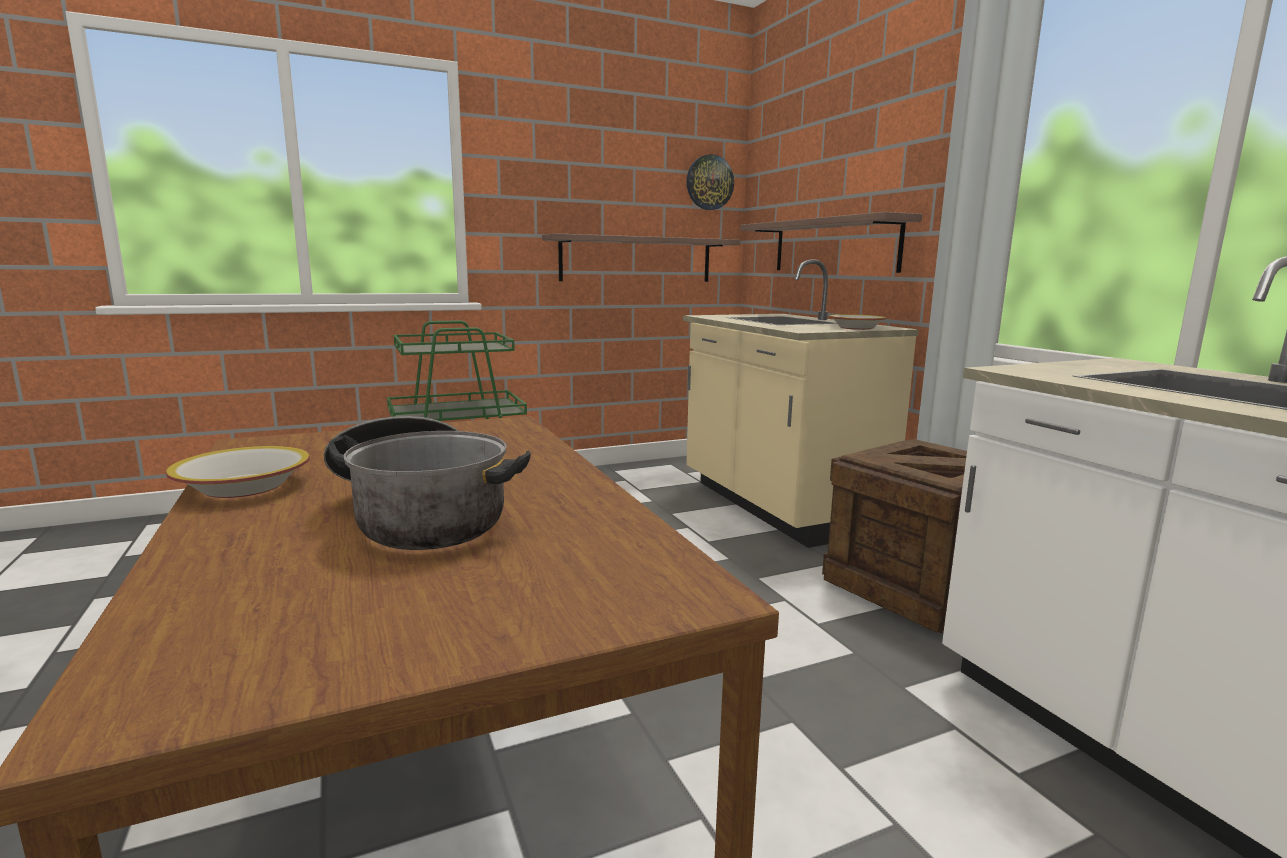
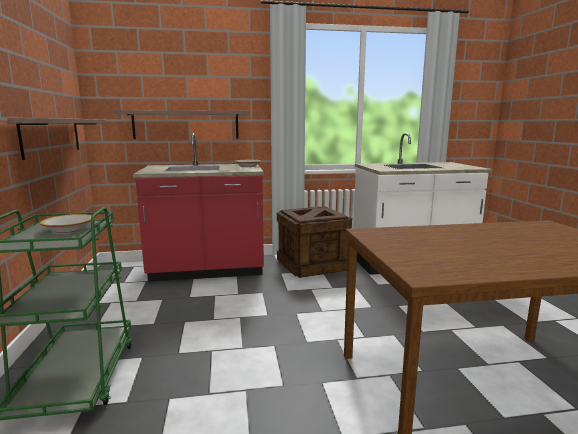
camera: 75 degrees left, 0 degrees up
bowl [166,446,310,498] -> bowl moved to [40,214,92,233]
cooking pot [324,416,531,550] -> none
beige counter [683,259,919,548] -> red counter [133,133,264,282]
wall clock [687,154,734,210] -> none

